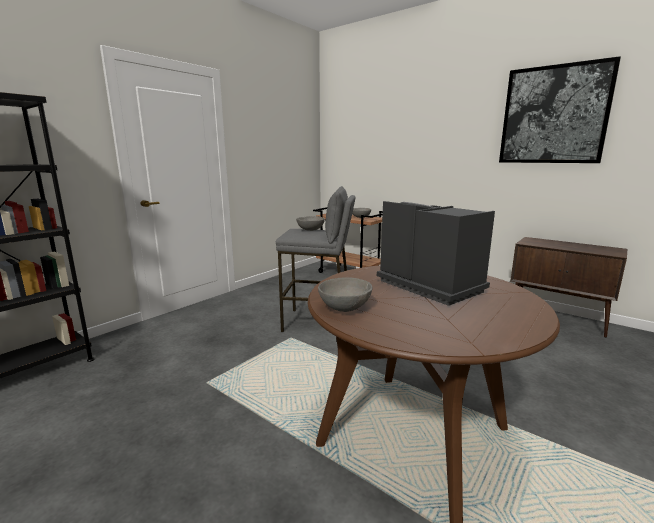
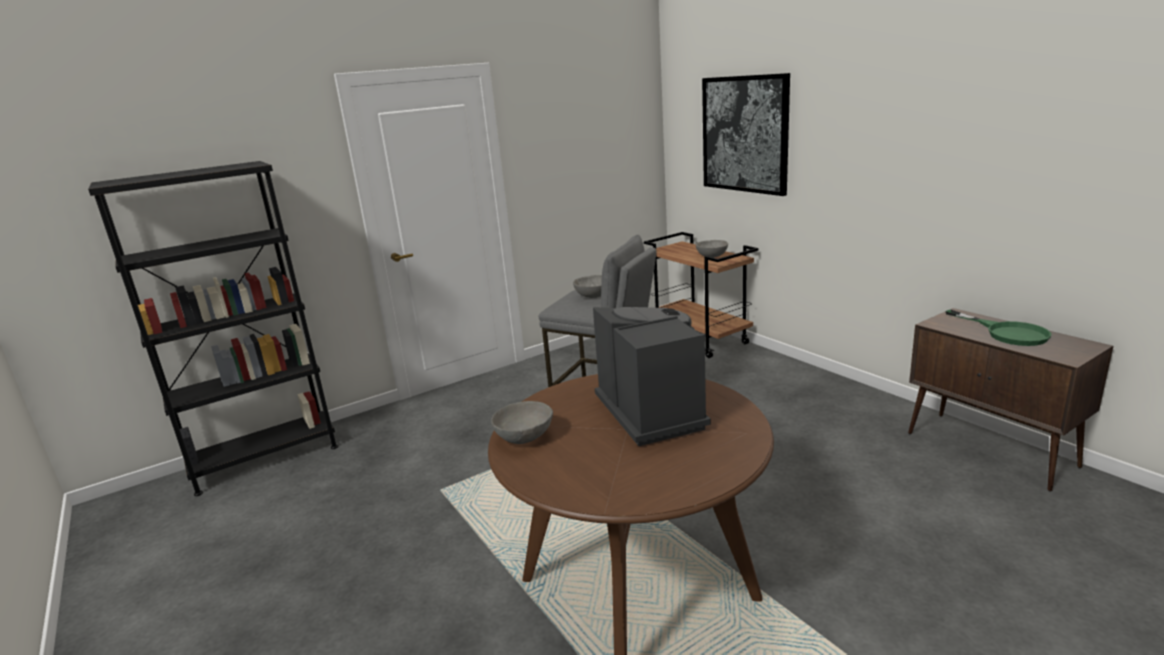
camera: 20 degrees right, 5 degrees up
picture [499,56,621,163] -> picture moved to [702,73,790,196]
none -> green frying pan [945,310,1052,346]

